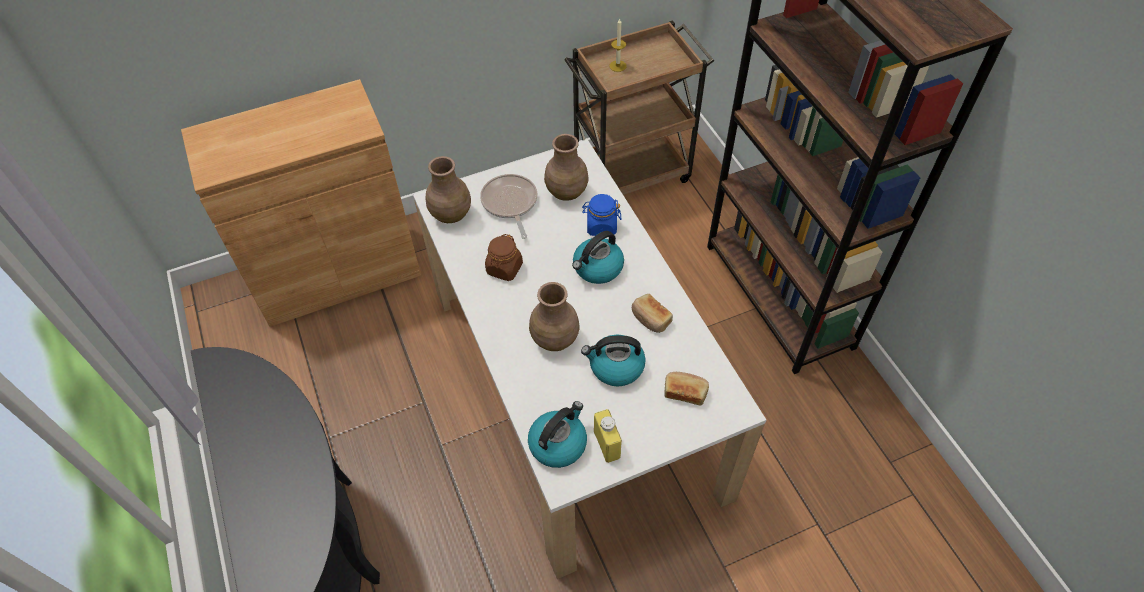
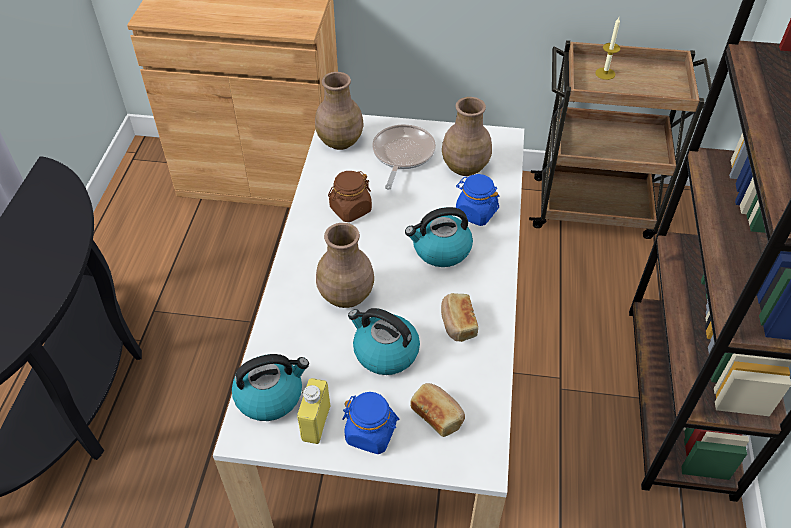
camera: 30 degrees right, 5 degrees down
none -> blue jar [342,392,400,454]

